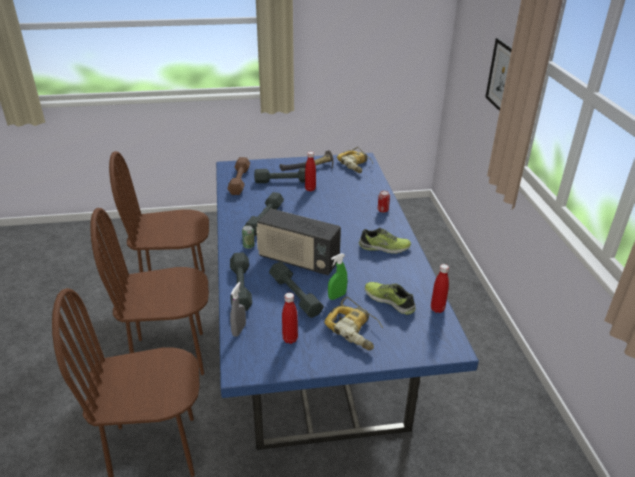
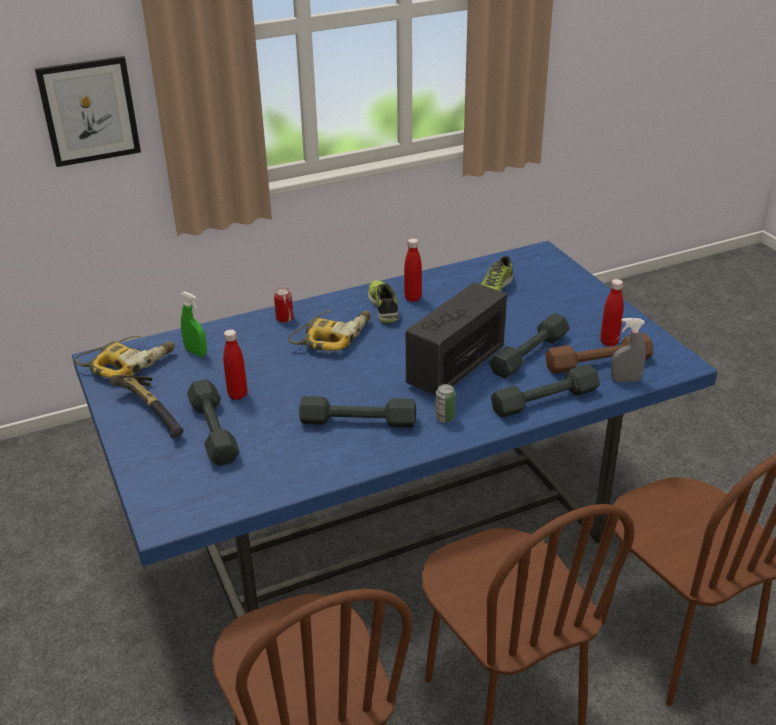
camera: 105 degrees left, 0 degrees up
brown dumbbell [227,157,250,195] -> brown dumbbell moved to [546,333,653,374]
radio [256,208,341,275] -> radio turned 150 degrees counterclockwise [406,282,507,396]
power drill [325,297,383,350] -> power drill moved to [288,310,371,351]
green spray bottle [328,253,347,300] -> green spray bottle moved to [180,291,207,357]
red bottle [431,264,449,313] -> red bottle moved to [404,238,422,302]

